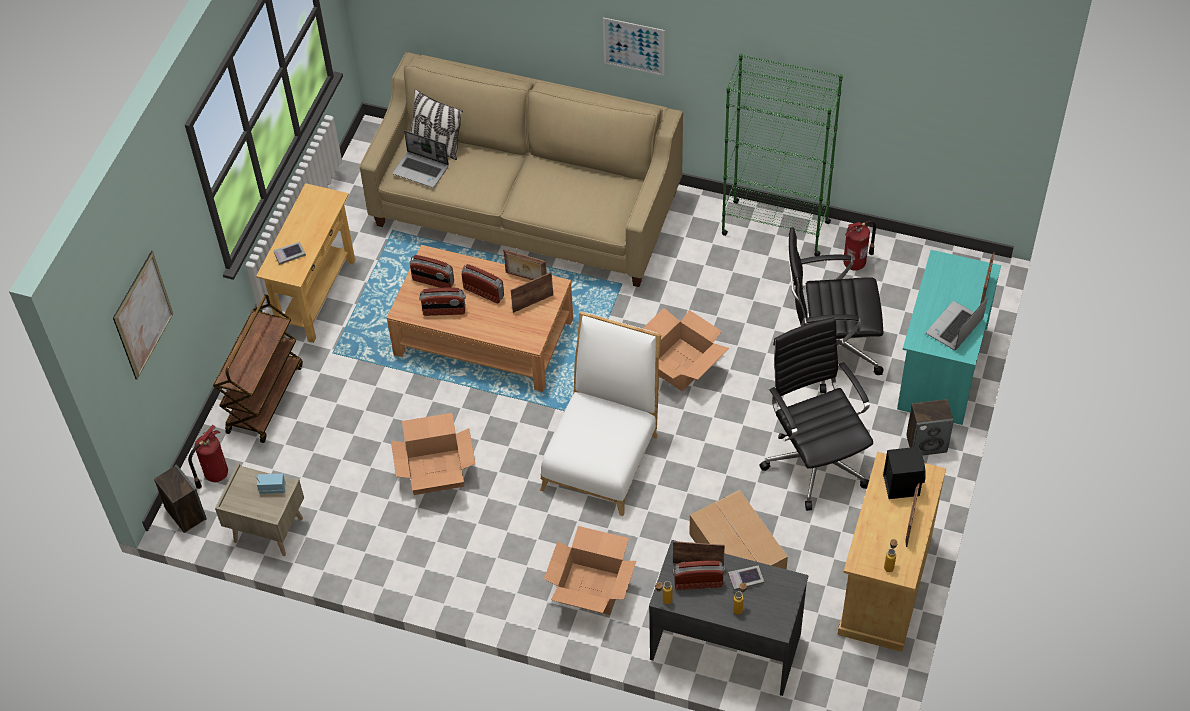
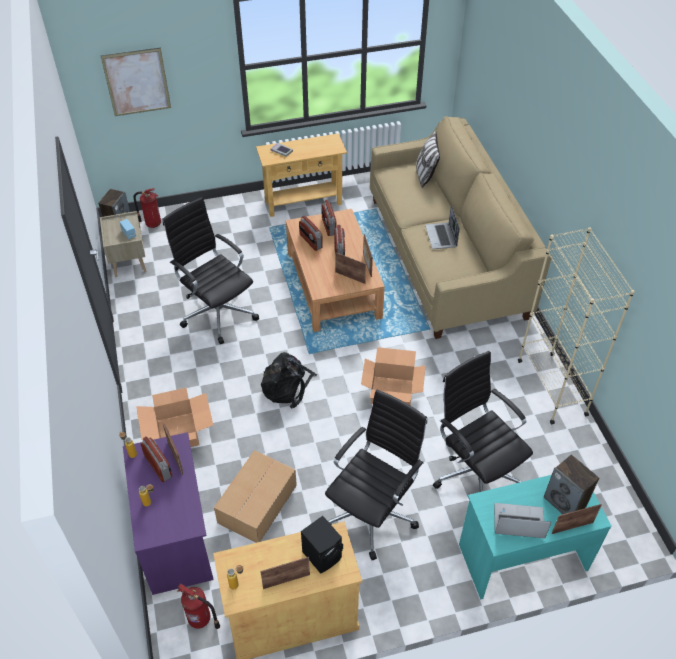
camera: 55 degrees right, 5 degrees down
brown cart [213,295,303,443] -> none
cardboard box [391,413,475,495] -> black office chair [162,197,259,344]
laptop [393,130,449,188] -> laptop moved to [425,205,460,249]
white chair [540,311,661,516] -> black backpack [261,352,317,409]
picture [603,17,665,76] -> none
grey desk [649,540,809,696] -> purple desk [123,432,214,595]
green bookcase [721,54,843,256] -> beige bookcase [518,227,635,425]
book [728,565,764,591] -> none
fire extinguisher [843,220,876,271] -> fire extinguisher moved to [178,584,220,629]
speaker [906,399,954,455] -> speaker moved to [544,455,599,514]

